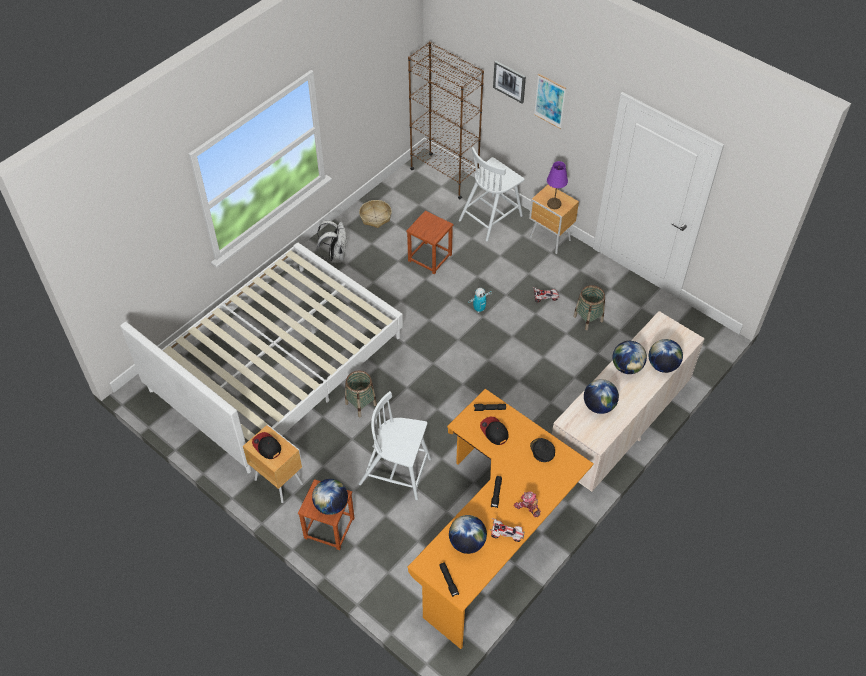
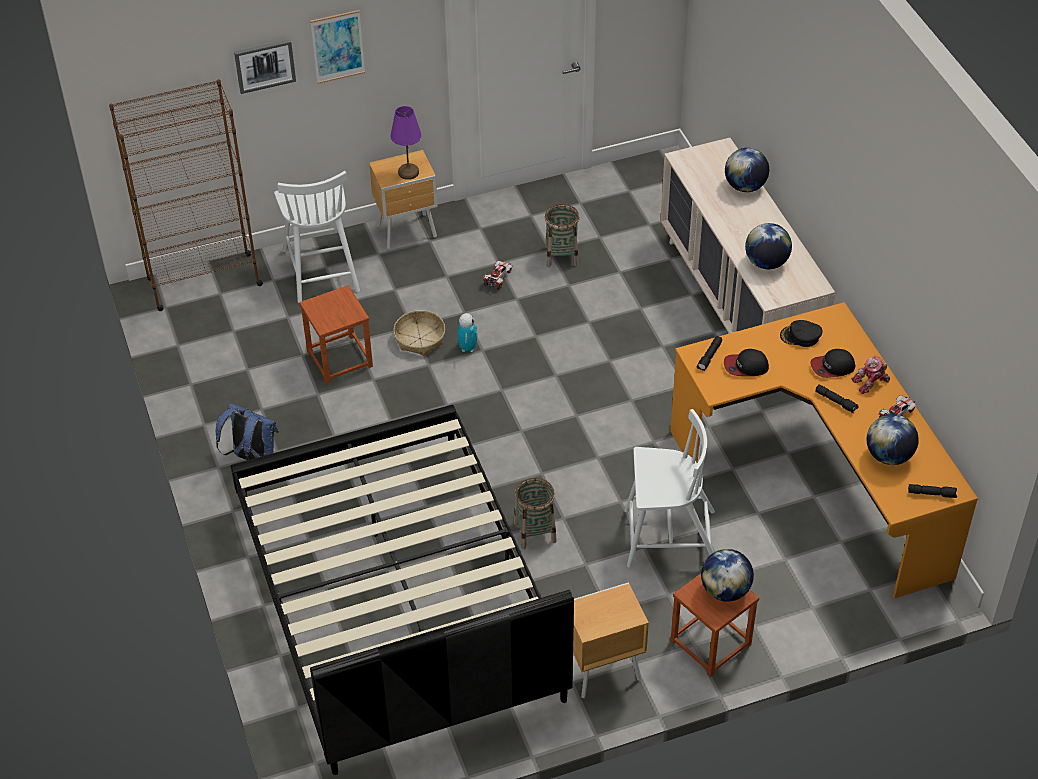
camera: 60 degrees left, 5 degrees down
white bed [121,243,403,473] -> black bed [231,405,574,775]
cap [252,432,281,459] -> cap moved to [810,349,855,378]
white backpack [317,220,347,263] -> blue backpack [216,403,279,460]
white chair [358,391,431,500] -> white chair turned 135 degrees counterclockwise [625,409,715,568]
basket [359,200,392,228] -> basket moved to [393,310,445,356]
globe [612,341,647,374] -> none

